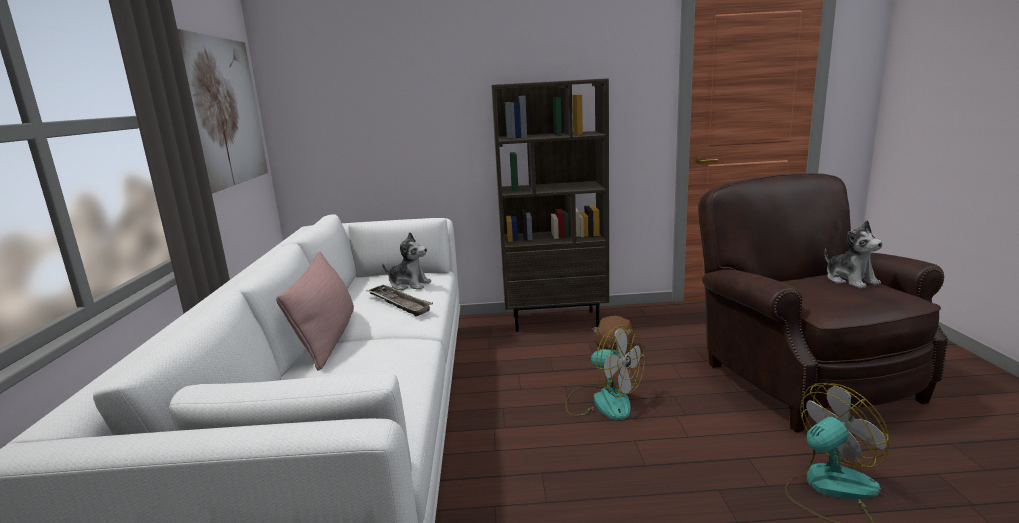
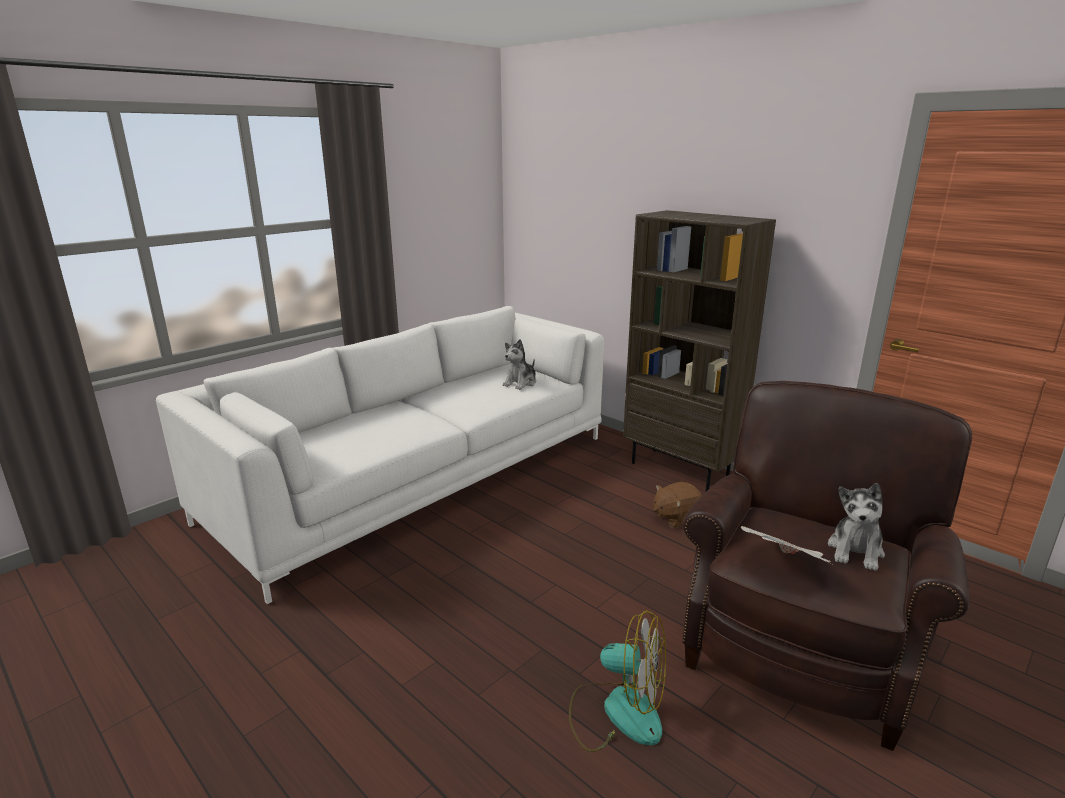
camera: 45 degrees right, 5 degrees up
picture [177,29,268,194] -> none
pink pillow [276,251,354,371] -> none
tray [367,285,433,316] -> none
plush toy [382,232,431,290] -> plush toy turned 60 degrees clockwise [503,339,536,390]
fan [565,326,645,420] -> none
none -> newspaper [741,526,831,563]

